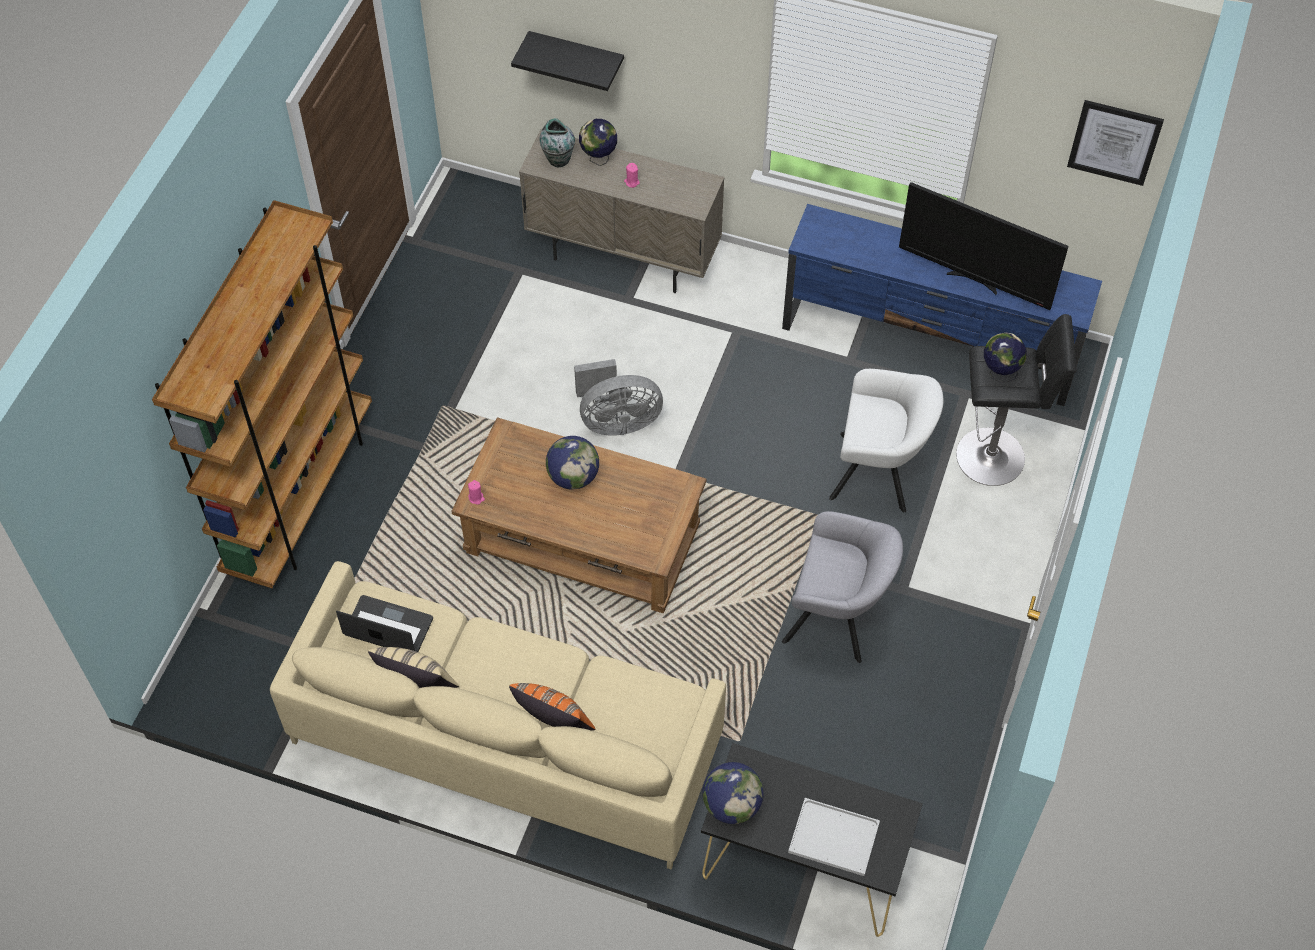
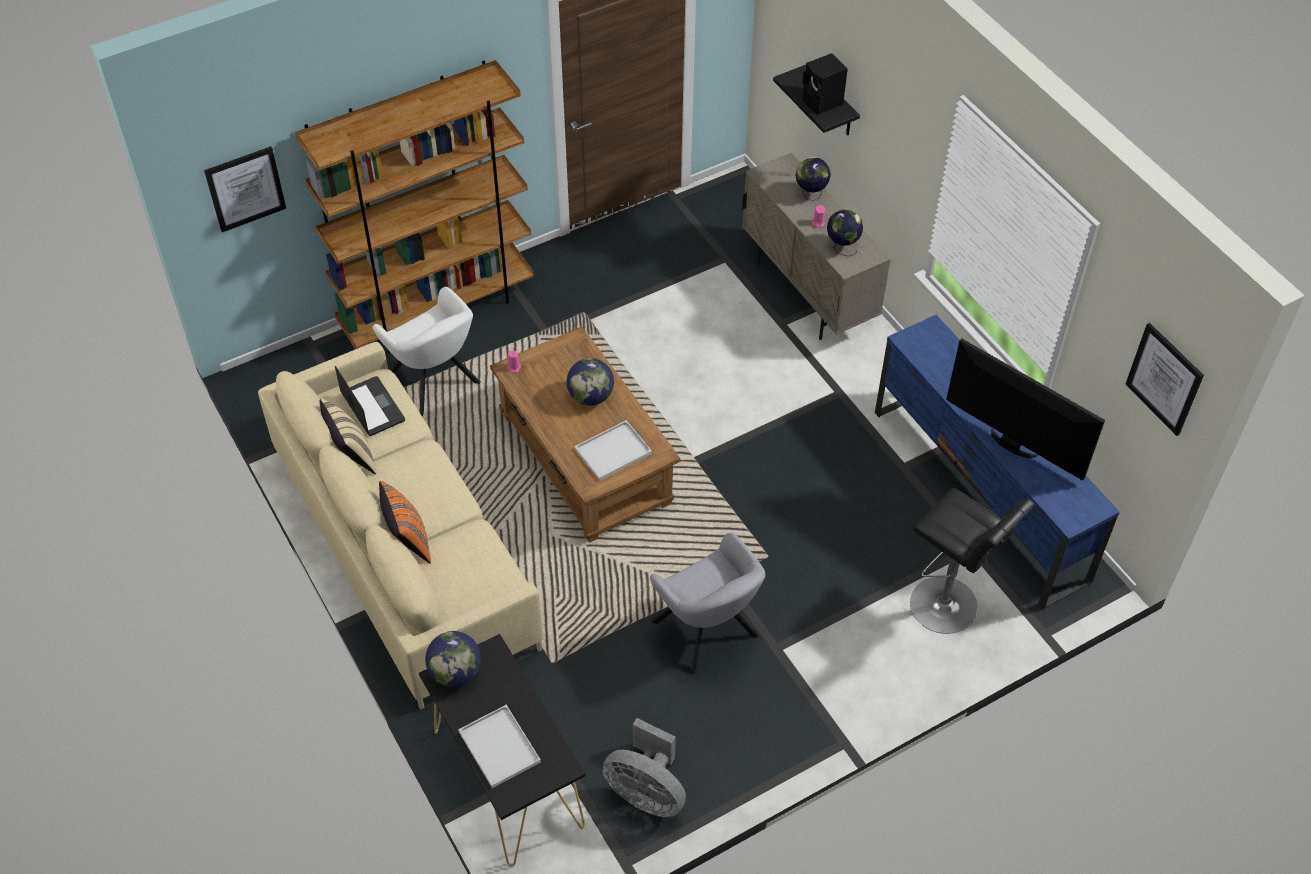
camera: 40 degrees right, 5 degrees down
vase [539,118,575,167] -> none
grey fan [574,359,663,435] -> grey fan moved to [602,718,686,817]
white armchair [829,369,943,513] -> white armchair moved to [373,287,481,416]
television [899,182,1069,310] -> television turned 150 degrees clockwise [946,338,1105,480]
globe [984,332,1027,382] -> globe moved to [827,209,863,256]
none -> picture [204,146,286,232]
none -> white tray [574,420,652,481]
none -> black speaker [803,53,848,115]

